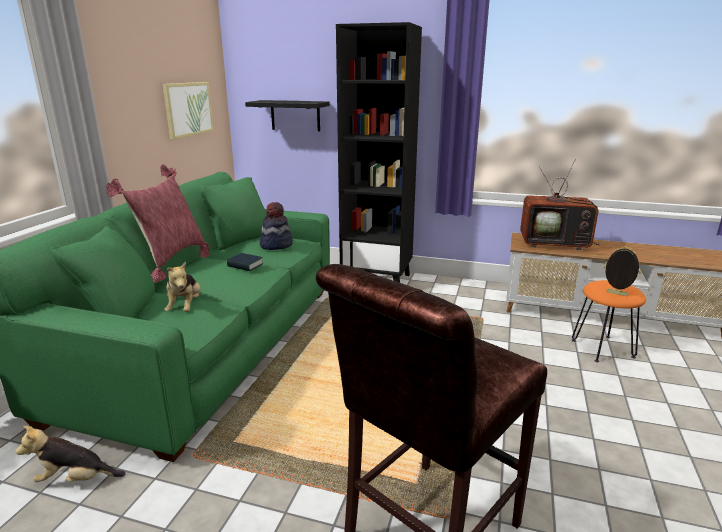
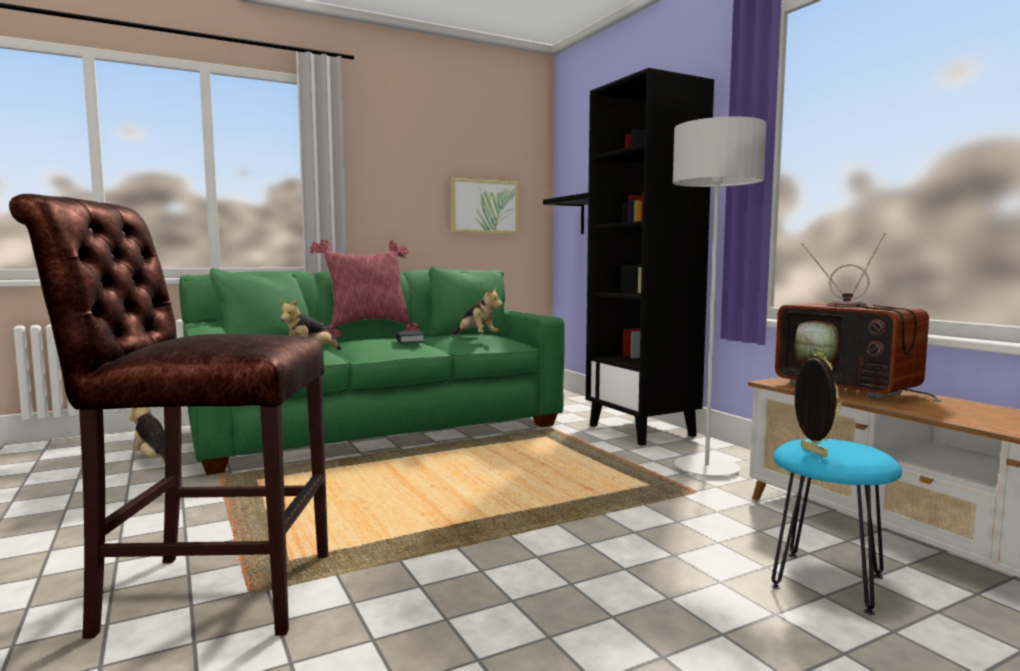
camera: 45 degrees right, 15 degrees down
hat [260,202,293,250] -> plush toy [452,287,503,335]
orange stool [572,280,646,362] -> turquoise stool [771,439,902,615]
none -> grey floor lamp [673,116,767,477]

